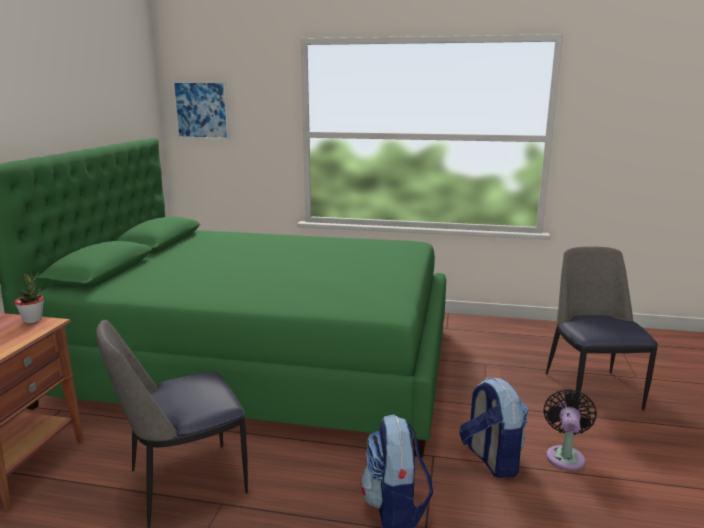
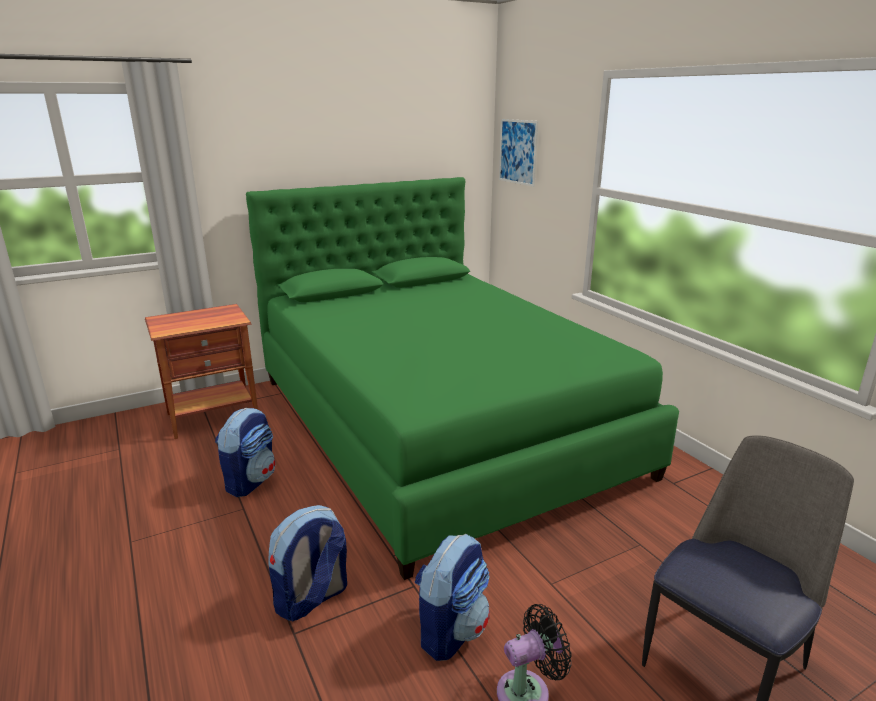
camera: 50 degrees right, 5 degrees up
potted plant [14,271,44,323] -> none
chair [96,320,248,528] -> backpack [215,408,275,497]

